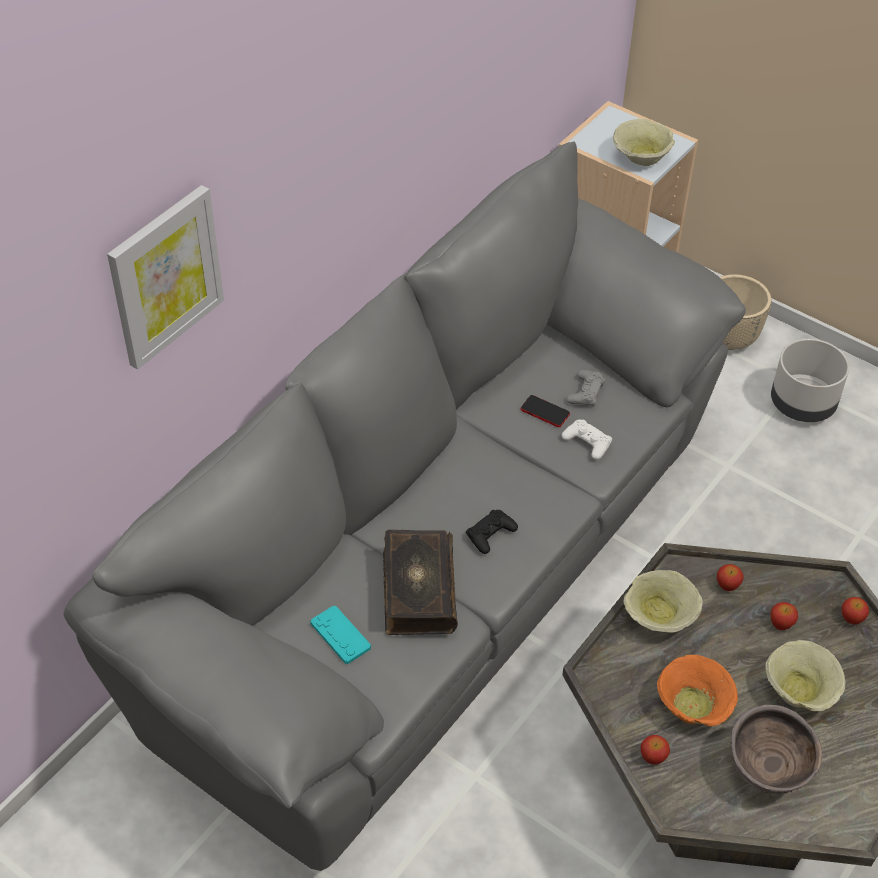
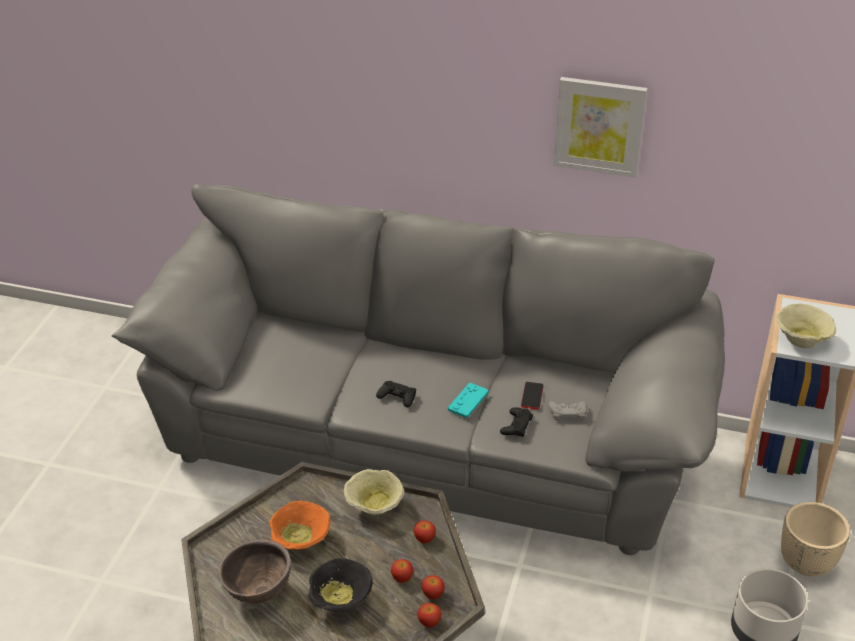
camera: 70 degrees right, 10 degrees down
picture [107,185,224,370] -> picture moved to [554,77,648,178]
turquoise game controller [310,605,371,664] -> turquoise game controller moved to [448,383,488,418]
book [383,530,458,635] -> none
white game controller [562,420,612,460] -> black game controller [500,408,533,437]
apple [641,735,670,765] -> apple moved to [422,575,445,599]
beige bowl [765,640,846,711] -> black bowl [308,558,373,611]

